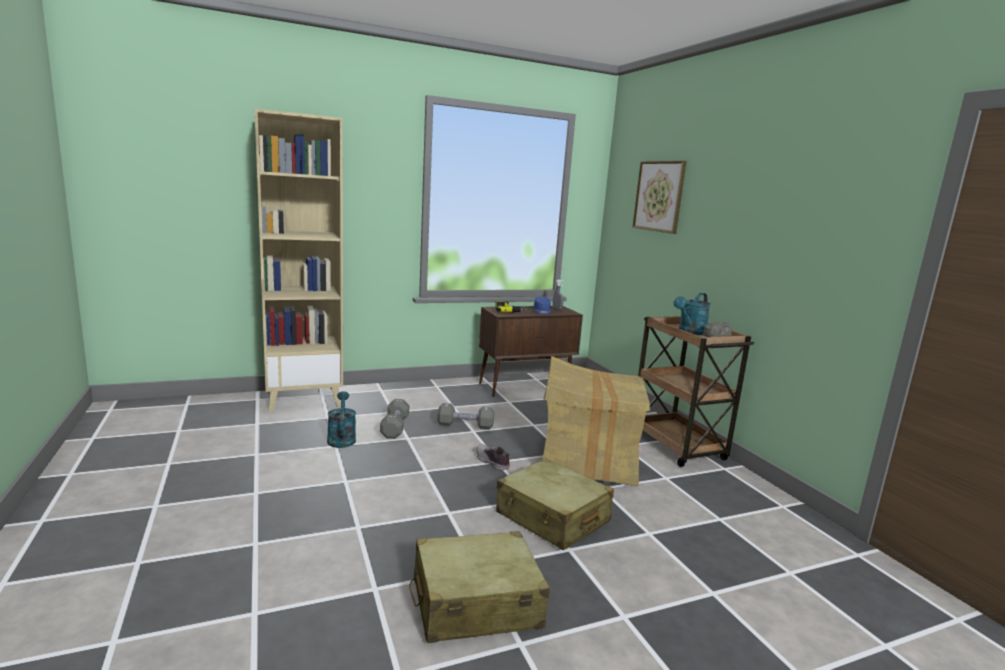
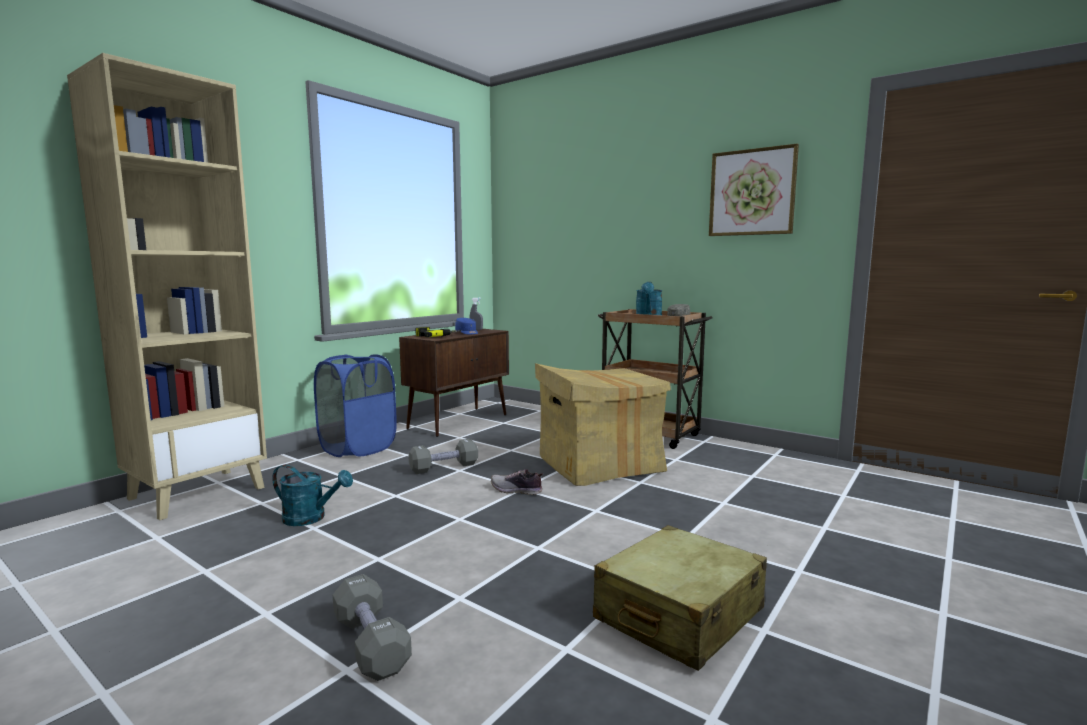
camera: 30 degrees left, 5 degrees down
turquoise watering can [327,391,356,448] -> turquoise watering can turned 150 degrees clockwise [272,465,353,526]
grey dumbbell [380,399,409,439] -> grey dumbbell moved to [333,574,412,681]
beige suitcase [496,458,614,550] -> none
picture [633,161,686,234] -> picture moved to [709,144,799,236]
none -> blue laundry basket [314,354,397,457]

